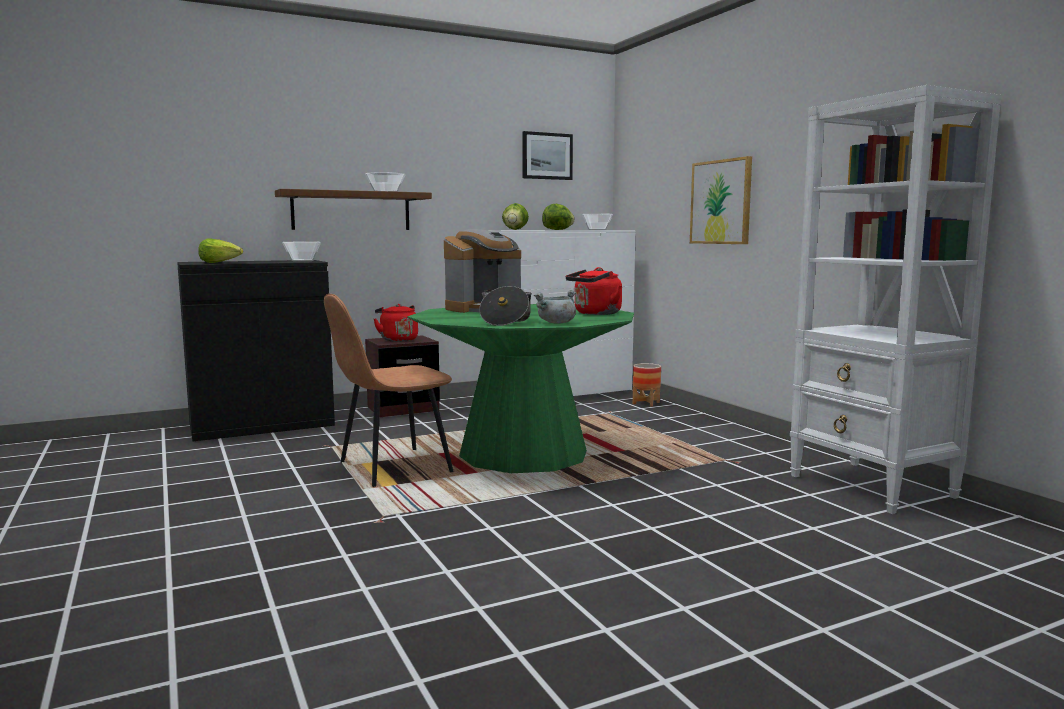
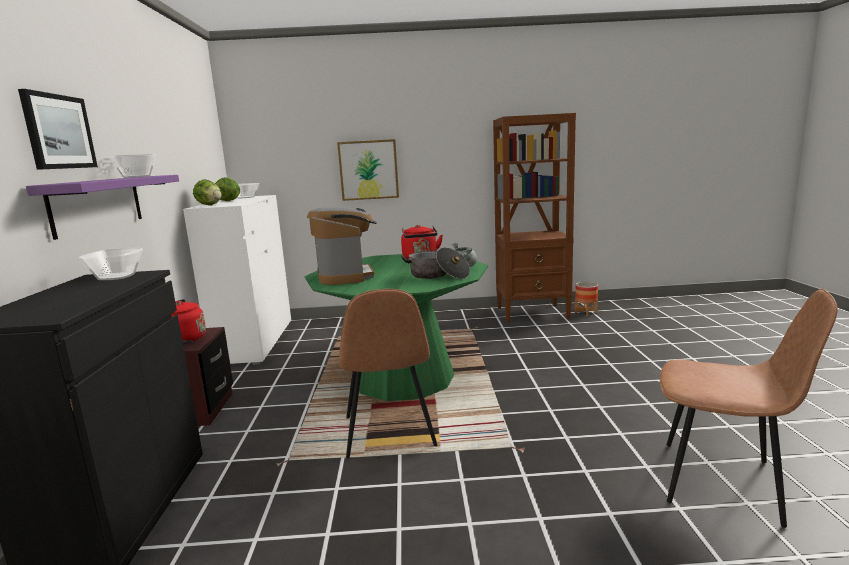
camera: 65 degrees left, 5 degrees up
lettuce [198,239,243,263] -> none
brown shelf [275,189,432,230] -> purple shelf [26,175,179,240]
picture [522,131,573,180] -> picture moved to [18,89,98,170]
planter [633,363,661,407] -> planter moved to [575,282,598,316]
white bookcase [790,85,1001,514] -> brown bookcase [493,113,576,322]
none -> brown chair [660,289,838,528]

